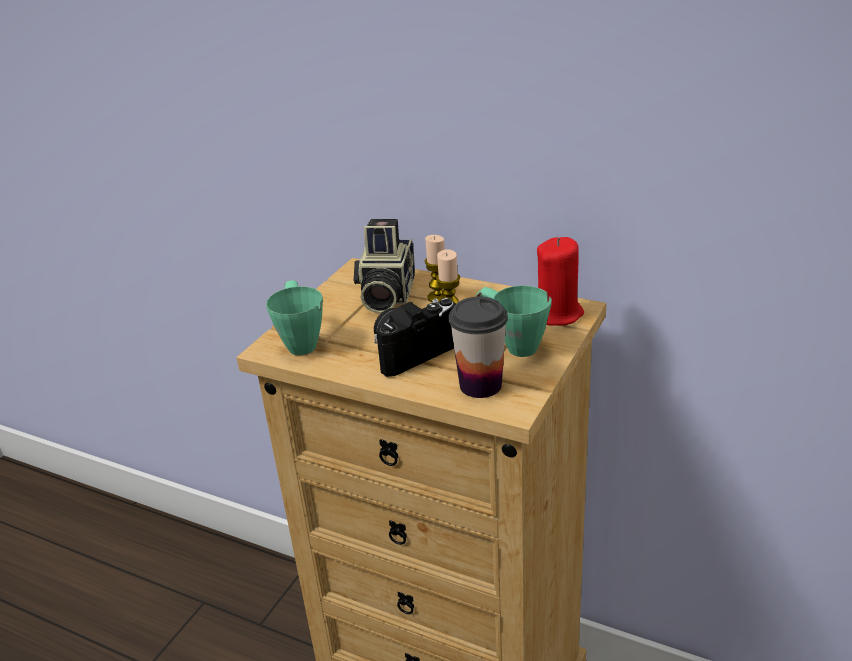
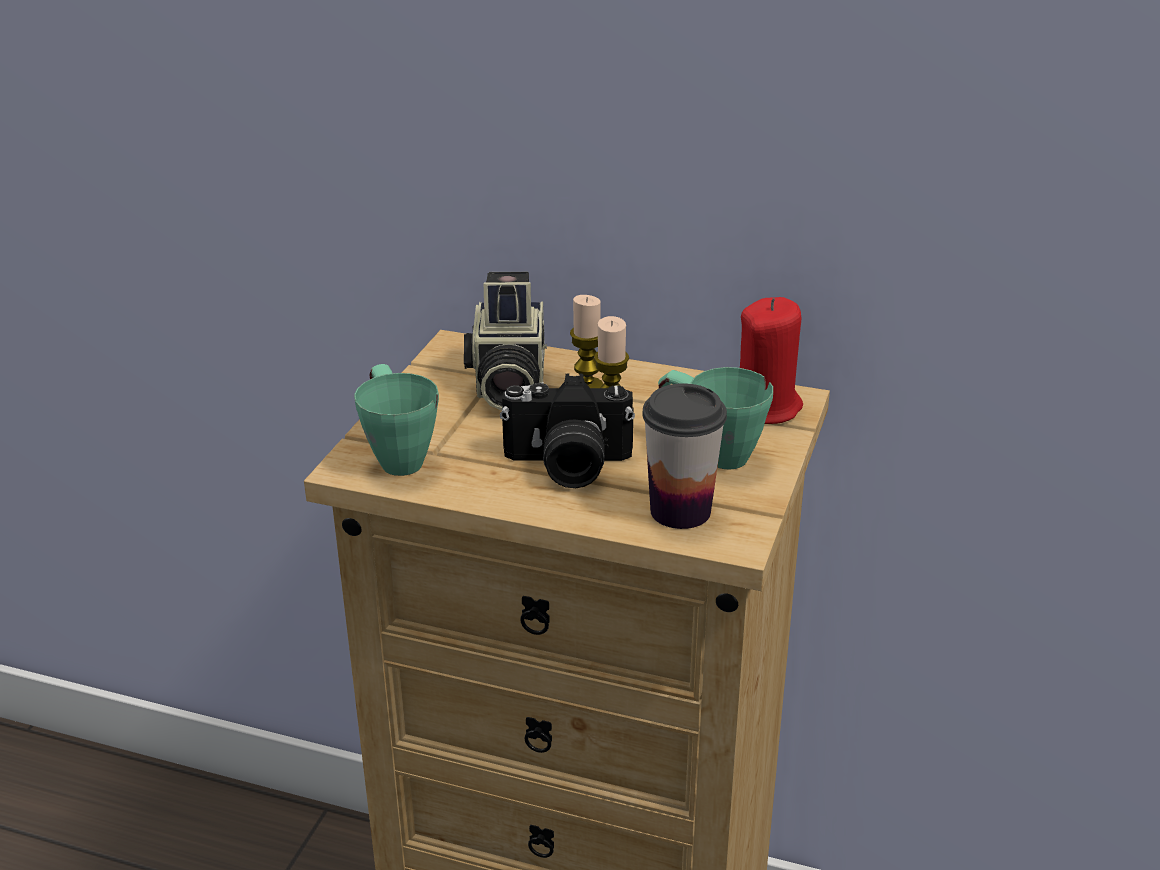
camera: 10 degrees left, 0 degrees up
camera [374,298,456,377] -> camera turned 135 degrees counterclockwise [500,374,635,488]

